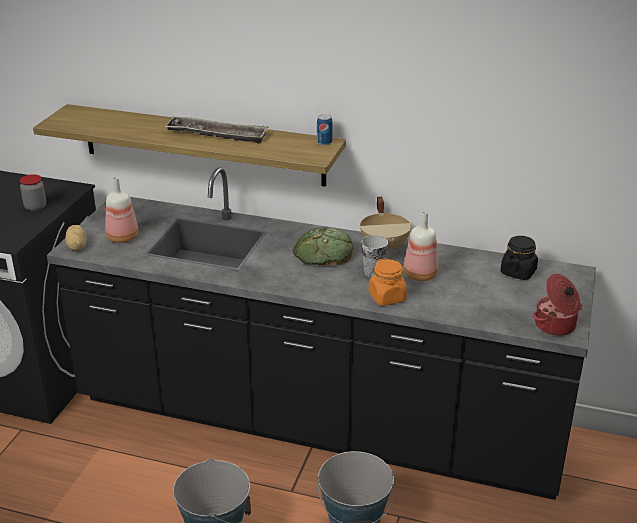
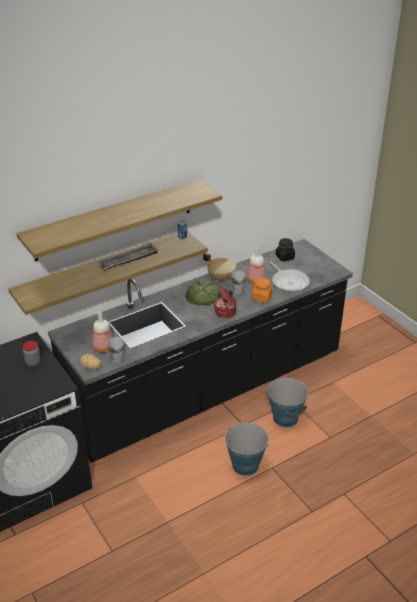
camera: 50 degrees left, 5 degrees up
cooking pot [533,274,583,336] -> cooking pot moved to [214,287,237,318]
none -> shelf [16,179,222,261]
none -> cup [108,337,124,364]
none -> frying pan [269,261,310,292]

